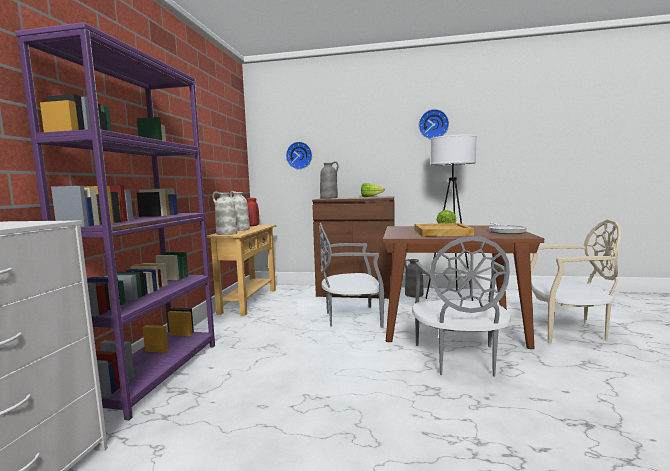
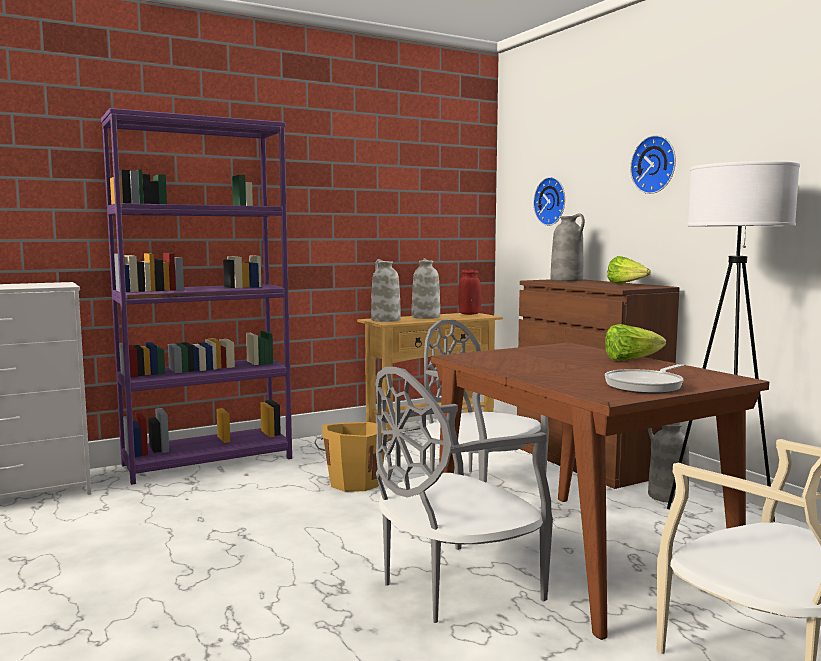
camera: 50 degrees right, 0 degrees up
beige tray [415,223,474,237] -> none
wall clock [419,109,449,139] -> wall clock moved to [630,135,676,194]
none -> orange bucket [314,422,393,492]

